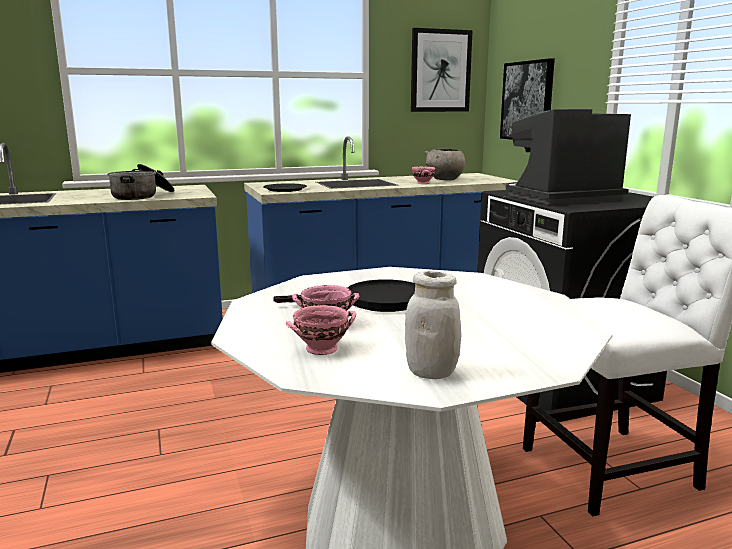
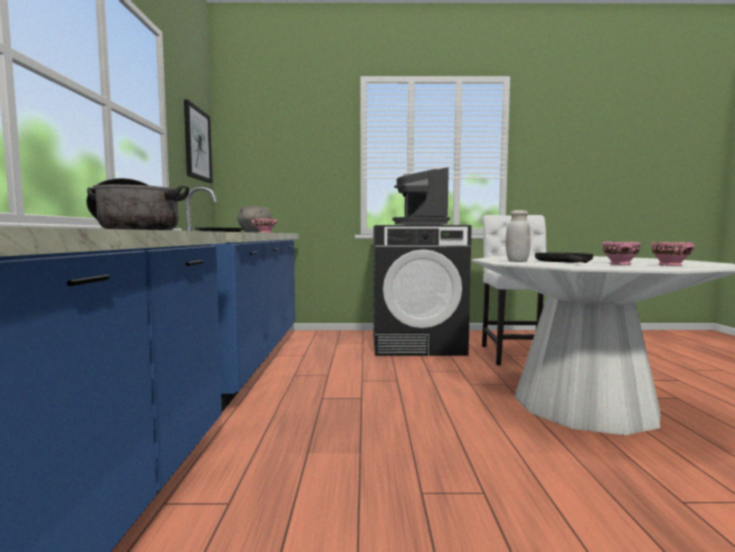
camera: 70 degrees left, 10 degrees down
white jar [405,271,461,379] -> white jar moved to [505,210,531,262]
picture [500,58,555,140] -> none

